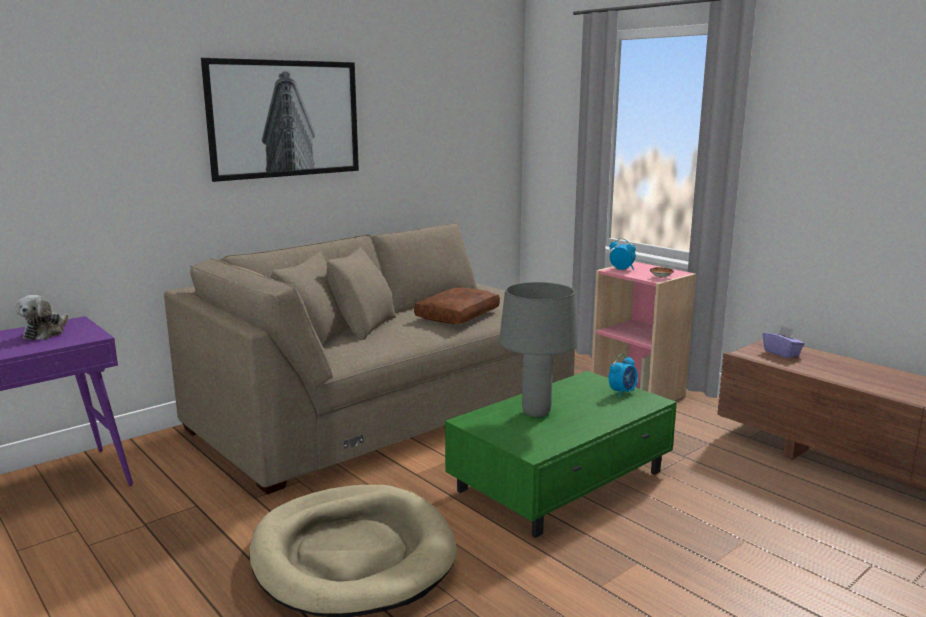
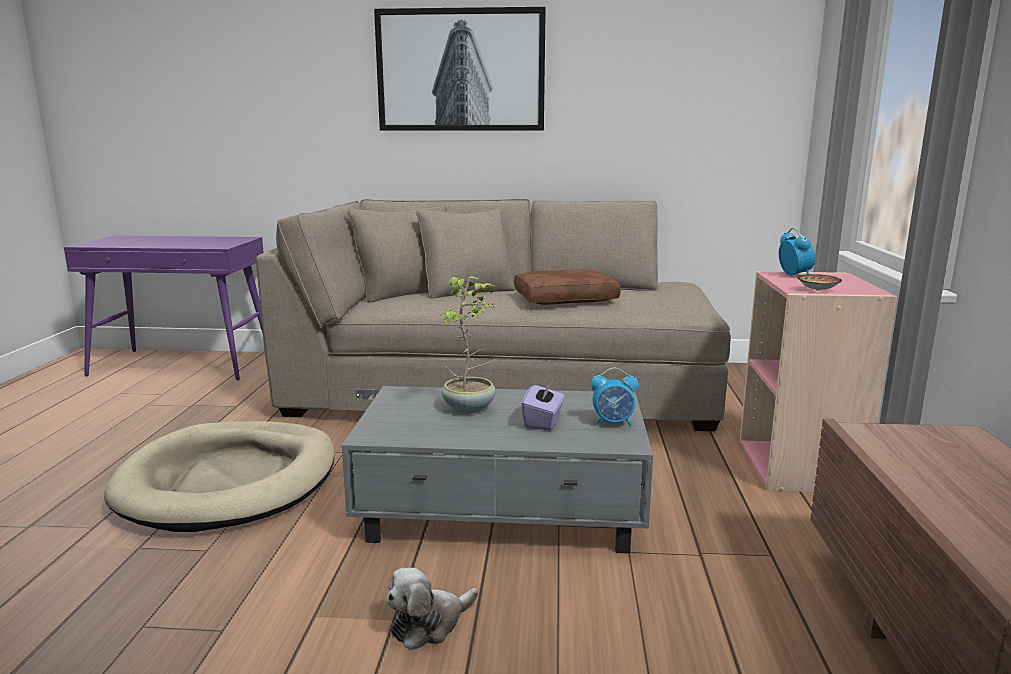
camera: 45 degrees right, 0 degrees up
plush toy [16,295,68,340] -> plush toy moved to [386,568,478,650]
green coffee table [445,371,677,538] -> grey coffee table [342,386,653,554]
grey table lamp [499,282,578,417] -> potted plant [438,276,497,414]
purple tissue box [763,326,805,358] -> purple tissue box moved to [521,380,565,430]

